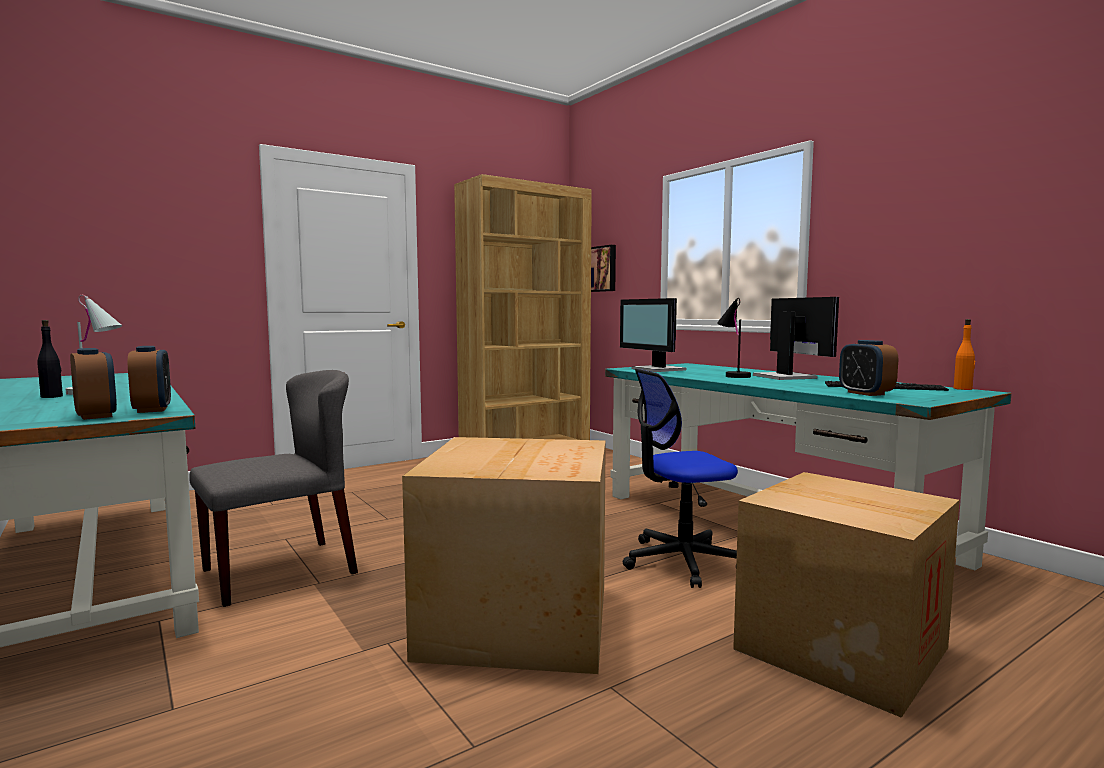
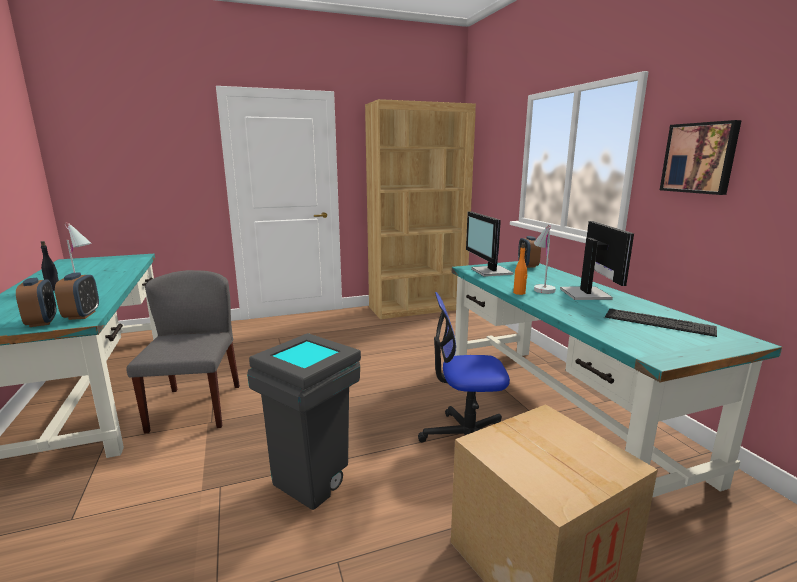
camera: 15 degrees right, 10 degrees up
grey chair [189,370,358,607] -> grey chair turned 75 degrees counterclockwise [126,270,240,434]
cardboard box [402,437,606,674] -> grey trash can [247,333,361,510]
picture [591,245,616,292] -> picture moved to [660,120,742,195]
black table lamp [717,298,751,378] -> white table lamp [534,224,555,294]
alarm clock [839,340,898,396] -> alarm clock moved to [518,236,541,268]
orange bottle [954,319,975,390] -> orange bottle moved to [513,243,527,295]

